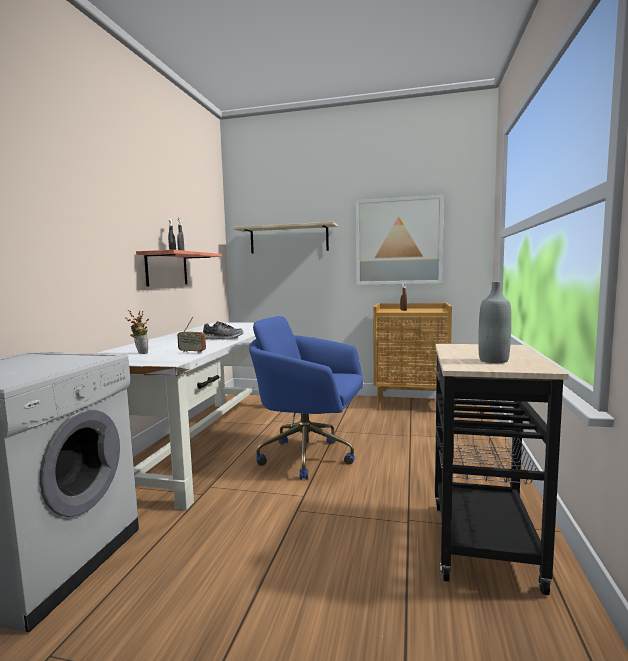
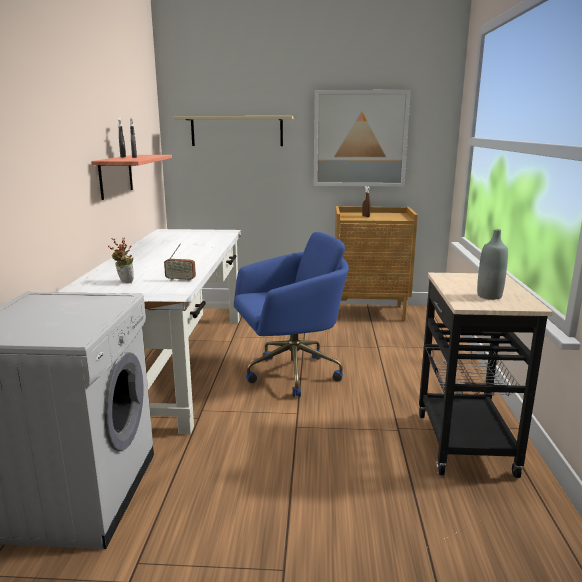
camera: 10 degrees left, 10 degrees up
shoe [203,321,243,340] -> none
blue office chair [249,316,363,480] -> blue office chair turned 150 degrees clockwise [234,232,349,397]

